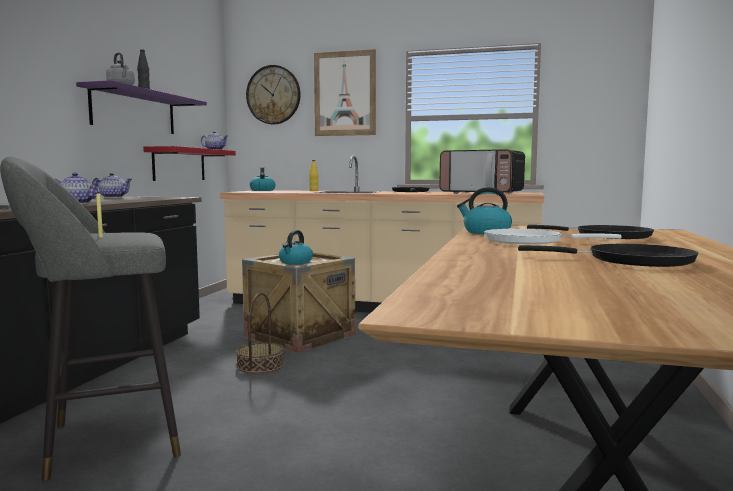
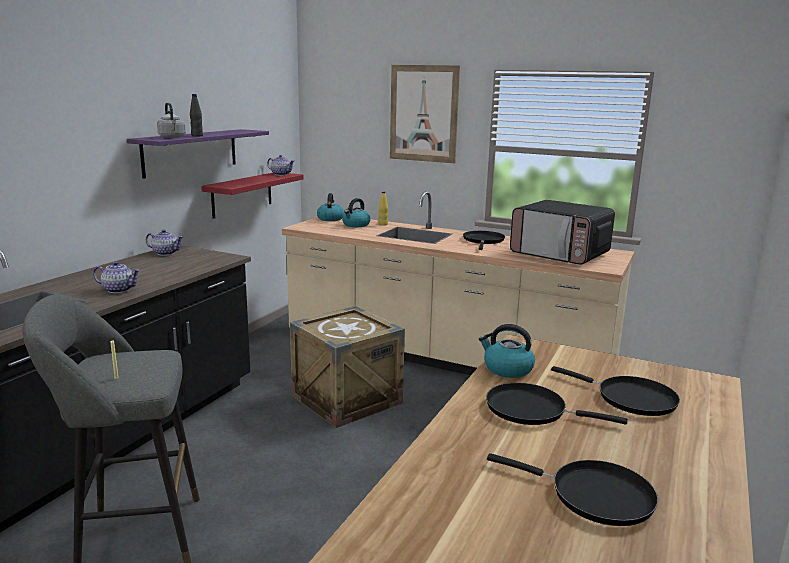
camera: 10 degrees right, 10 degrees up
basket [236,292,285,373] -> none
wall clock [246,65,300,124] -> none
kettle [279,230,313,264] -> kettle moved to [342,198,371,227]
white frying pan [484,229,622,244] -> black frying pan [486,383,628,425]

